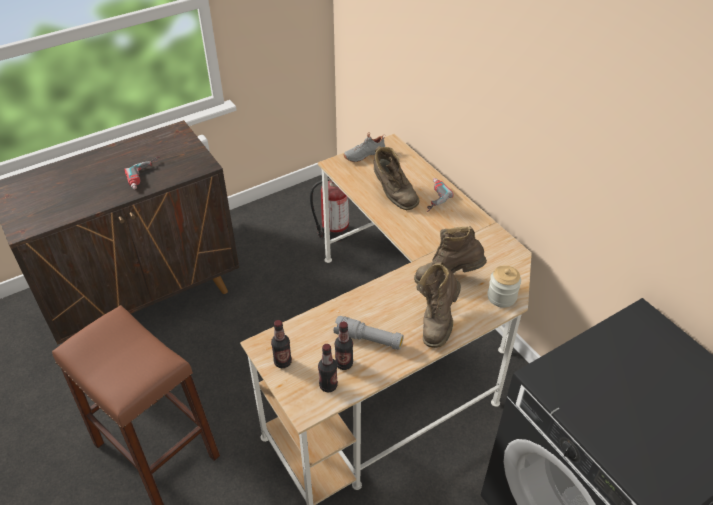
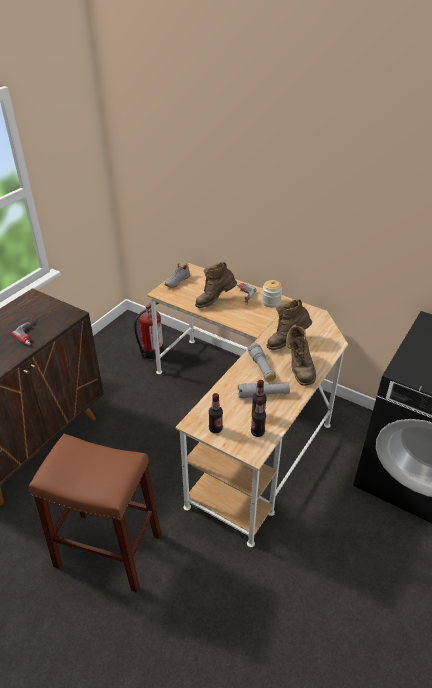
camera: 25 degrees left, 5 degrees down
brown boot [374,146,419,211] -> brown boot turned 120 degrees clockwise [195,261,237,308]
jar [487,266,521,308] -> jar moved to [262,280,282,307]
none -> grey flashlight [248,343,276,382]

